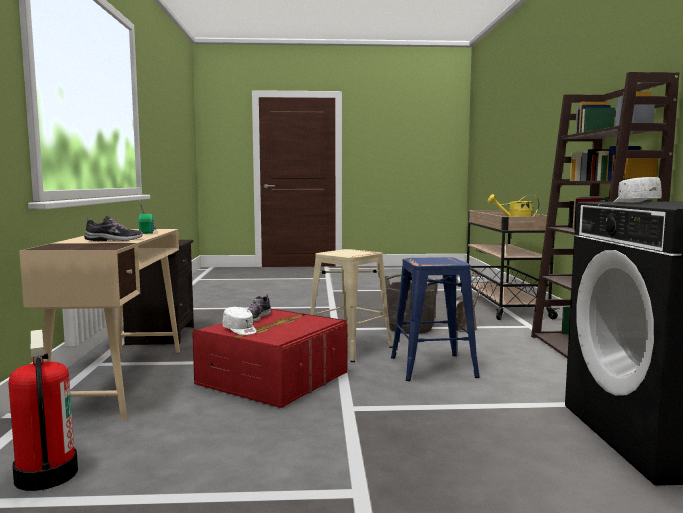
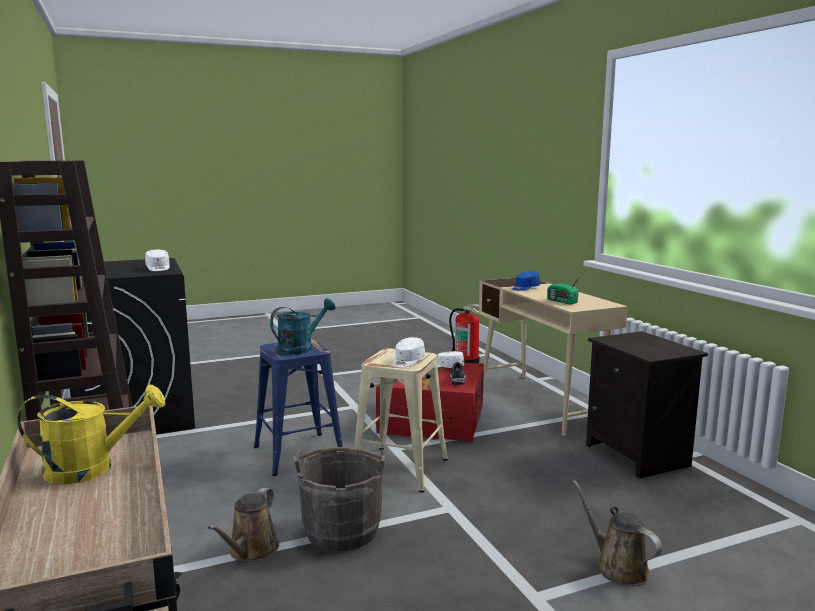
camera: 160 degrees right, 5 degrees up
shoe [84,216,143,241] -> blue cap [512,271,540,291]
none -> turquoise watering can [270,298,336,355]
none -> white cap [393,337,425,368]
none -> brown watering can [572,480,662,586]

